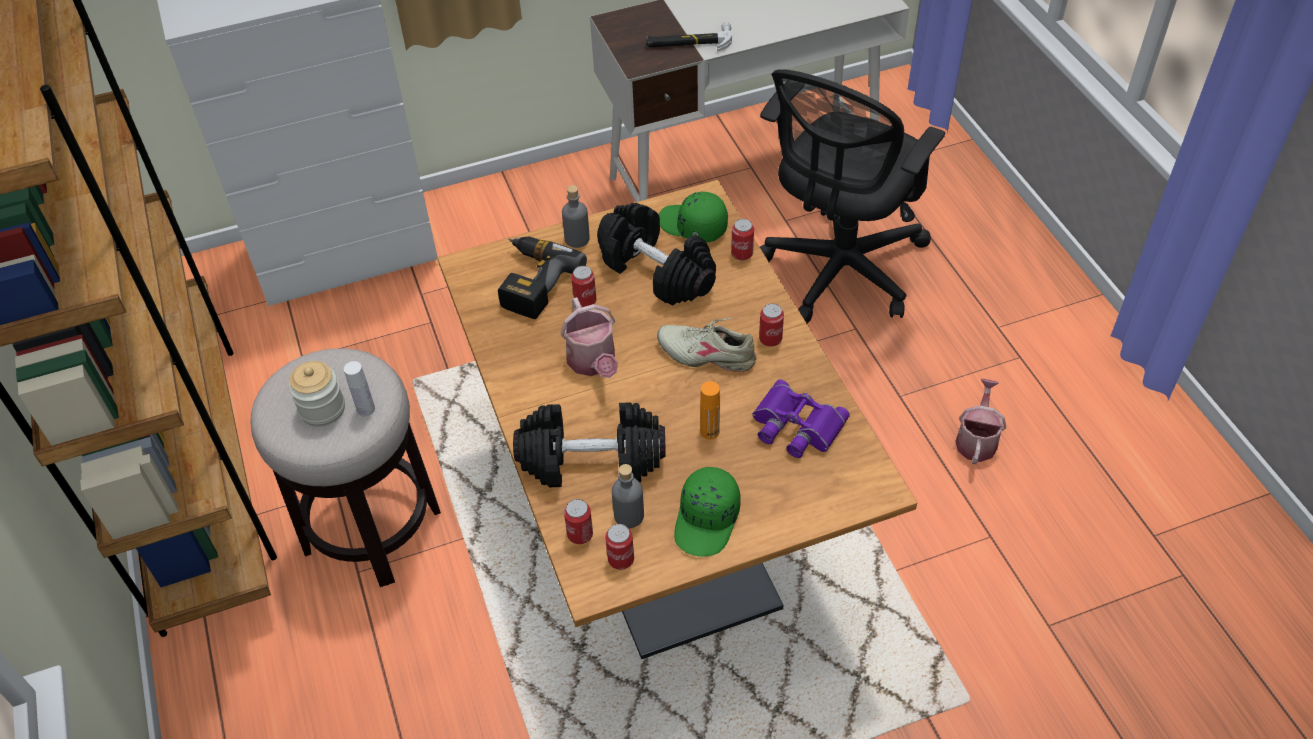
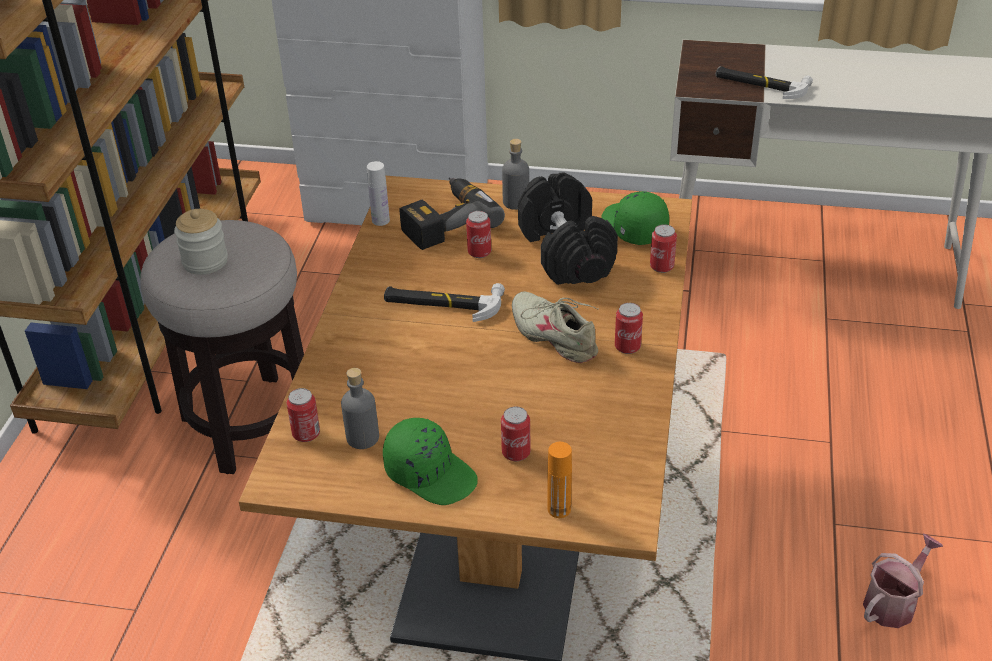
camera: 30 degrees right, 10 degrees down
white bottle [344,361,375,417] -> white bottle moved to [367,161,390,226]
black dumbbell [513,402,666,487] -> none
watering can [560,297,618,378] -> hammer [384,283,505,322]
can [605,524,634,570] -> can moved to [501,407,531,461]
green cap [674,467,741,557] -> green cap turned 105 degrees counterclockwise [383,418,478,505]
orange bottle [700,381,720,439] -> orange bottle moved to [548,442,572,518]
purple binoculars [753,380,850,458] -> none
black office chair [760,69,945,324] -> none

